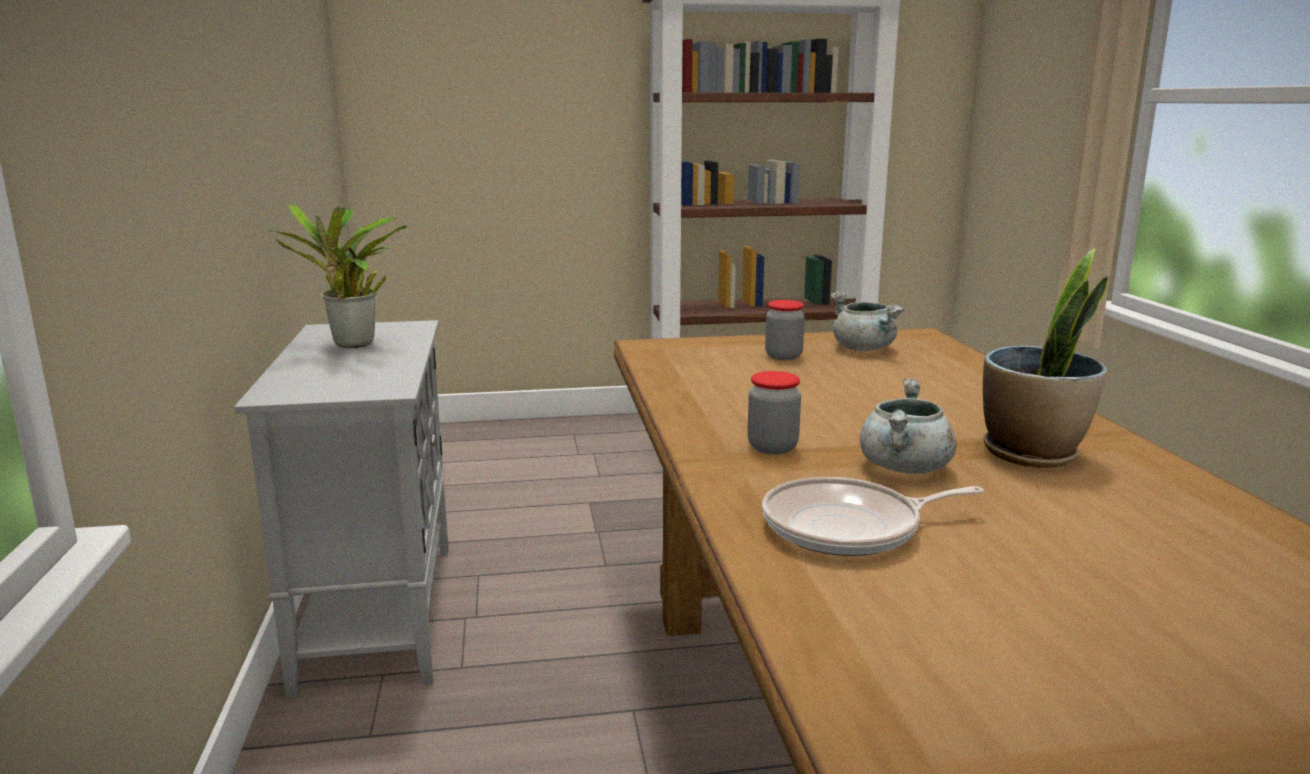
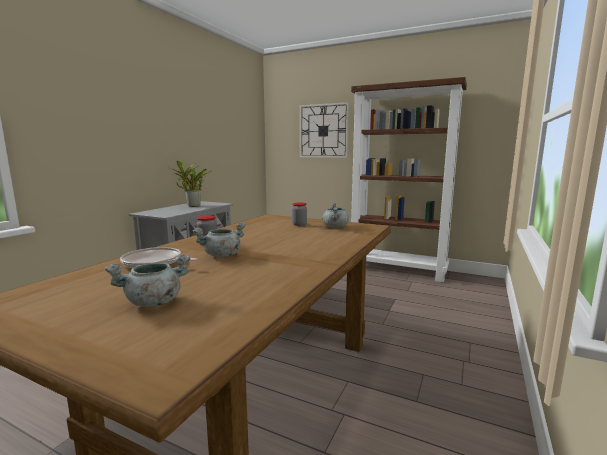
camera: 35 degrees right, 5 degrees down
potted plant [983,248,1109,468] -> none
none -> grey cooking pot [105,255,190,307]
none -> wall clock [300,102,349,158]

